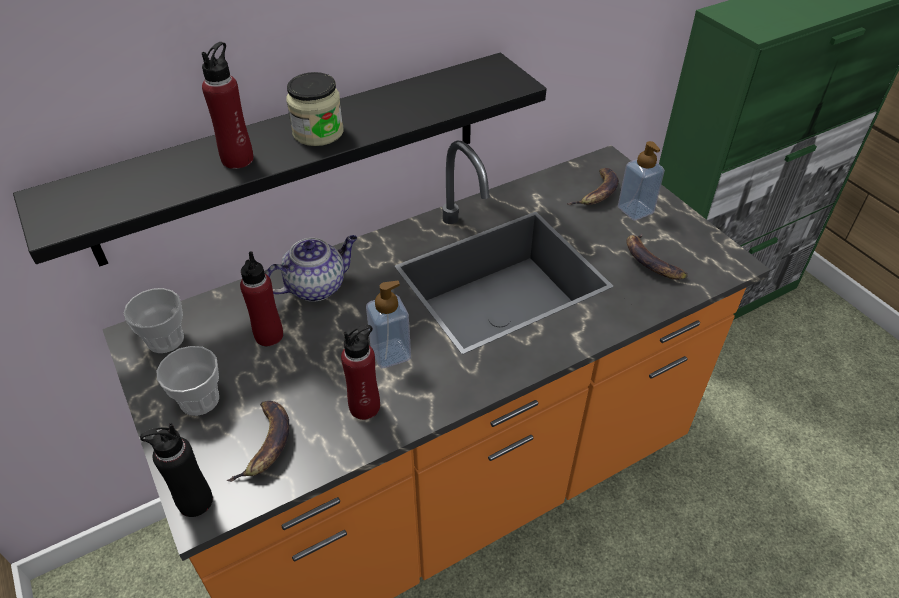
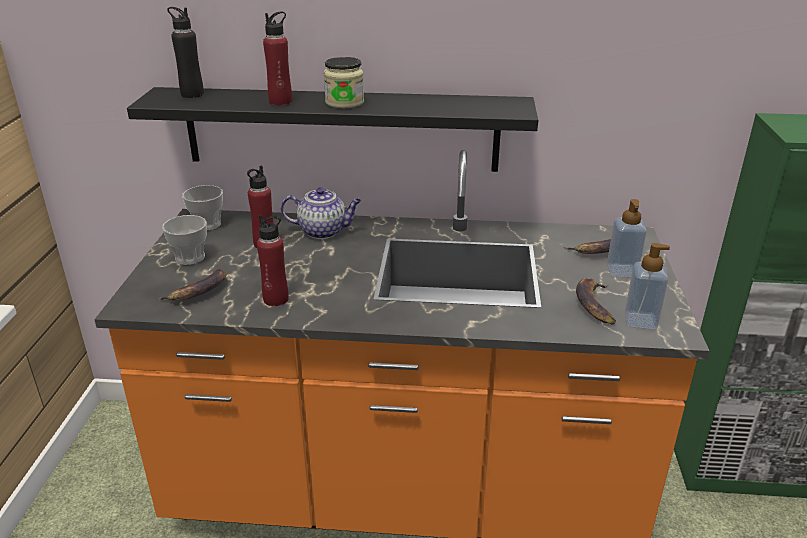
camera: 35 degrees right, 15 degrees down
black bottle [140,423,213,517] -> black bottle moved to [167,7,204,98]
soap dispenser [366,281,411,368] -> soap dispenser moved to [625,243,670,330]

